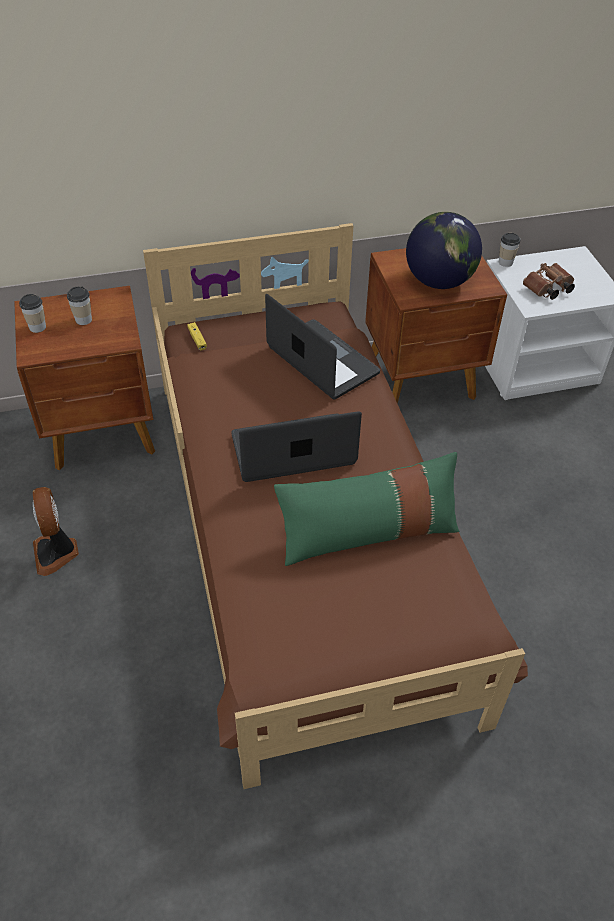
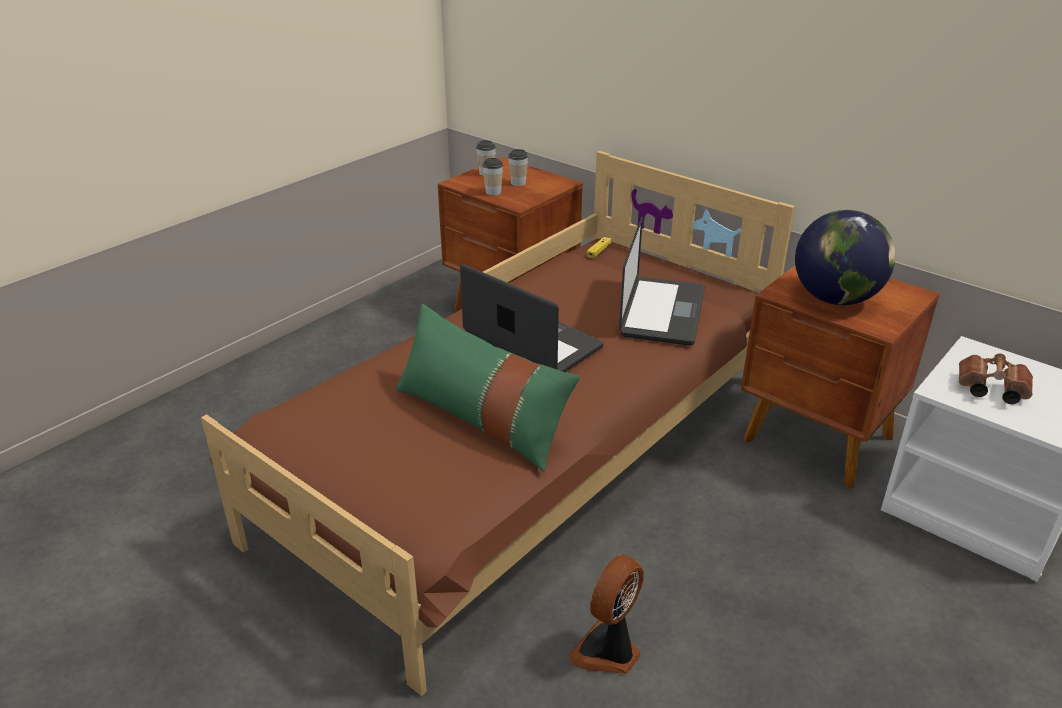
camera: 55 degrees right, 15 degrees down
fan [33,487,79,576] -> fan moved to [568,554,644,674]
cup [499,233,521,267] -> cup moved to [482,158,503,195]

